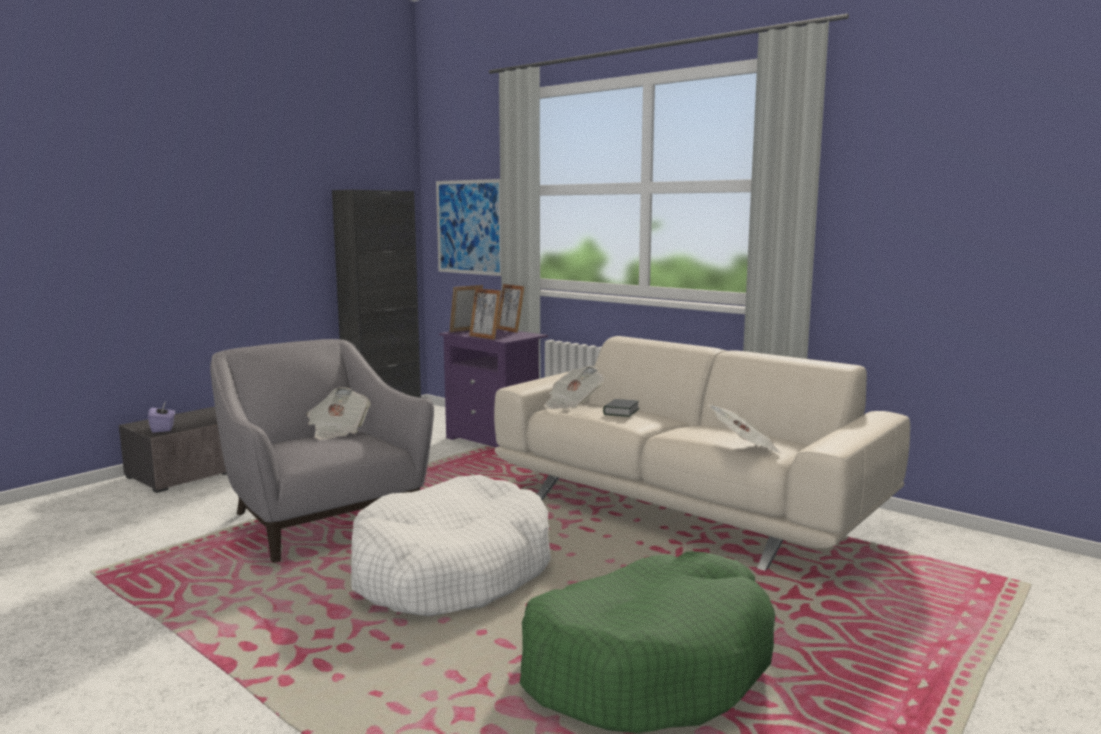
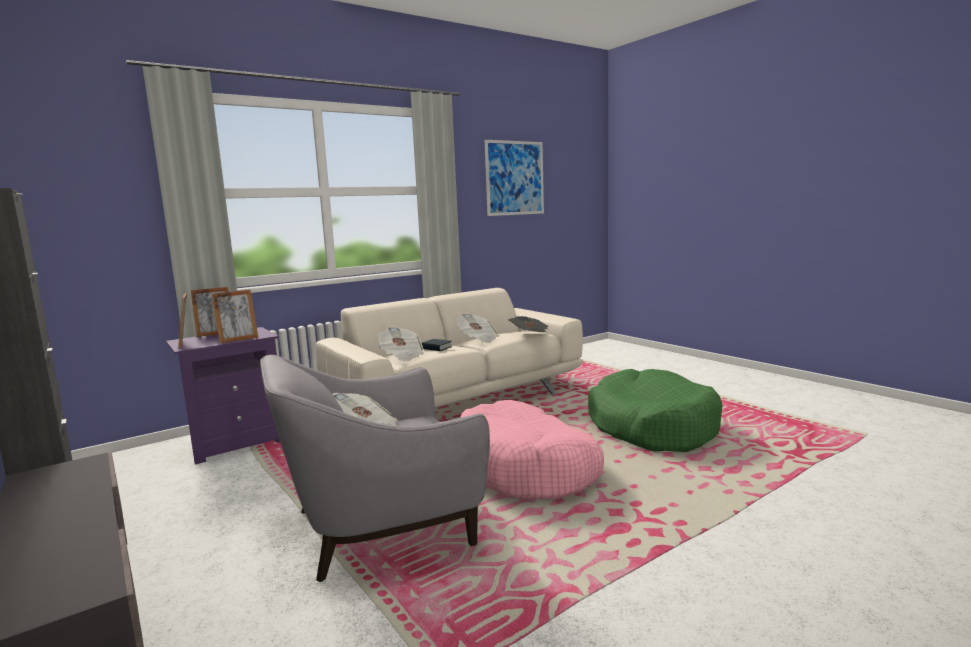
camera: 75 degrees left, 0 degrees up
purple tissue box [148,401,175,433] -> none
white dog bed [351,475,551,617] -> pink dog bed [460,400,604,499]
picture [436,179,501,276] -> picture moved to [485,140,544,216]
none -> newspaper [456,313,499,343]

